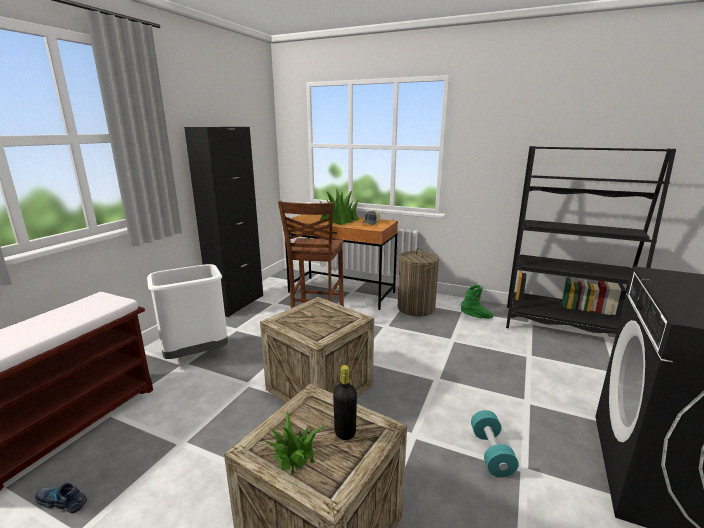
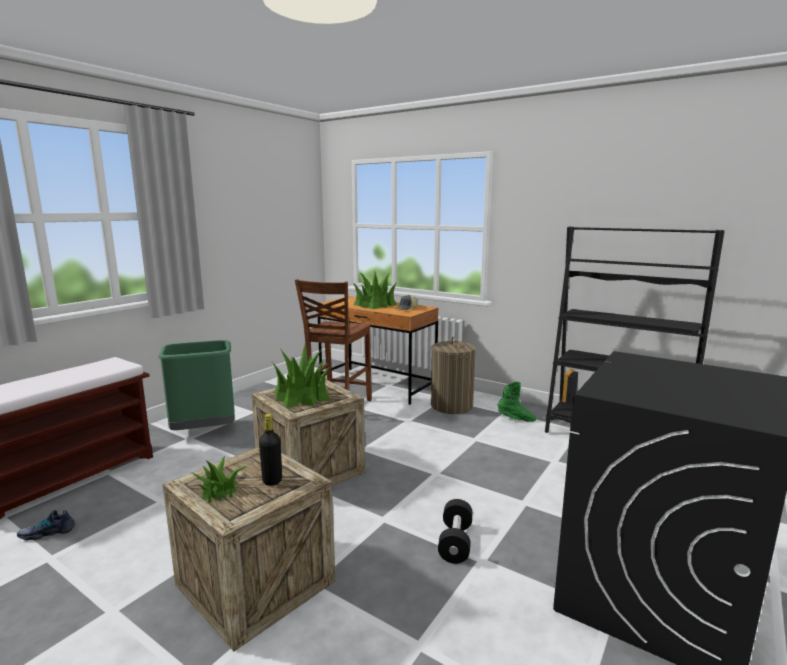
camera: 10 degrees right, 5 degrees down
shoe [35,483,87,513] -> shoe turned 45 degrees counterclockwise [17,510,75,540]
white trash can [147,264,228,359] -> green trash can [158,340,235,430]
black cabinet [184,127,263,317] -> none
turquoise dumbbell [471,410,519,477] -> black dumbbell [438,499,473,564]
none -> potted plant [272,345,331,408]

